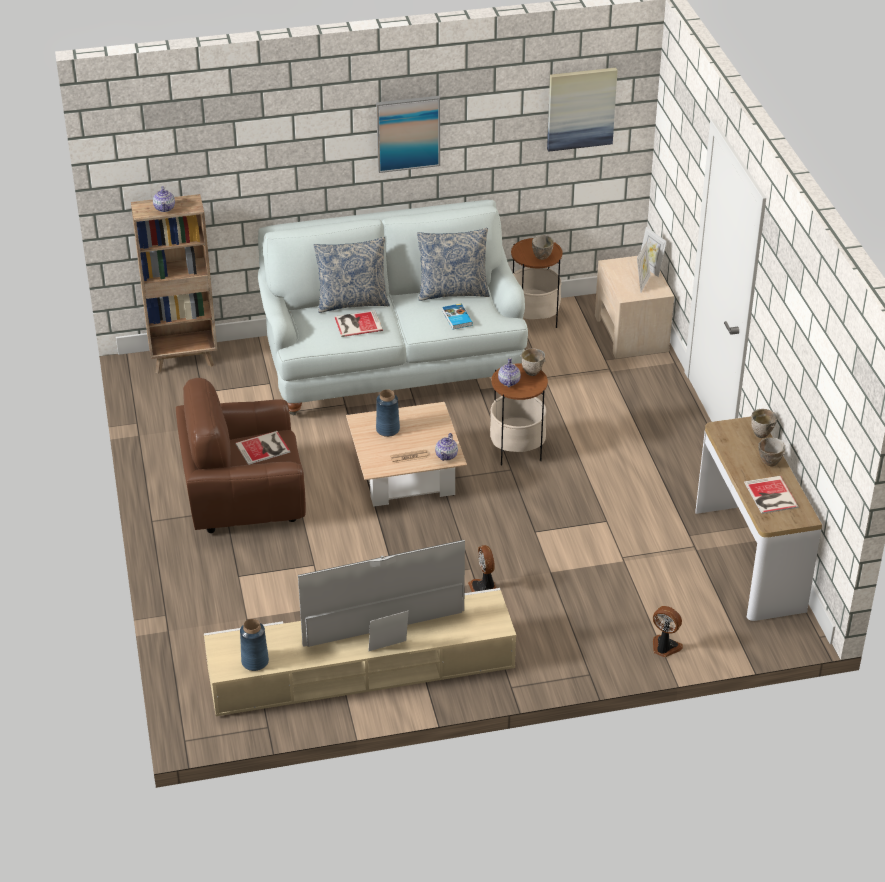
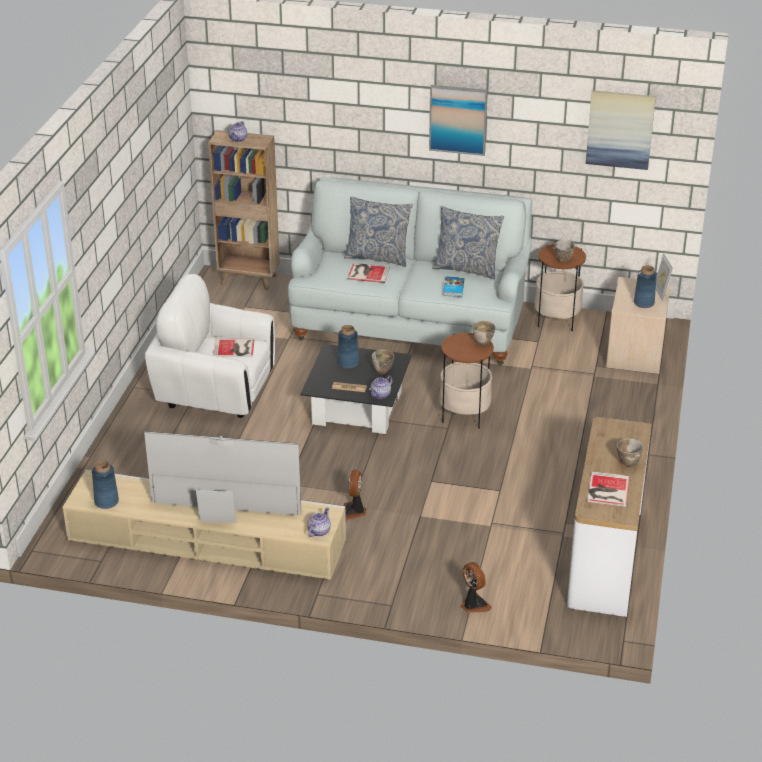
camera: 25 degrees right, 5 degrees down
brown armchair [176,378,306,533] -> white armchair [145,274,275,418]
beige coffee table [346,402,467,507] -> black coffee table [300,344,412,434]
teapot [498,358,521,388] -> teapot moved to [307,508,331,537]
picture frame [637,241,650,292] -> blue vase [634,265,657,308]
bowl [751,409,778,438] -> bowl moved to [372,350,394,374]

